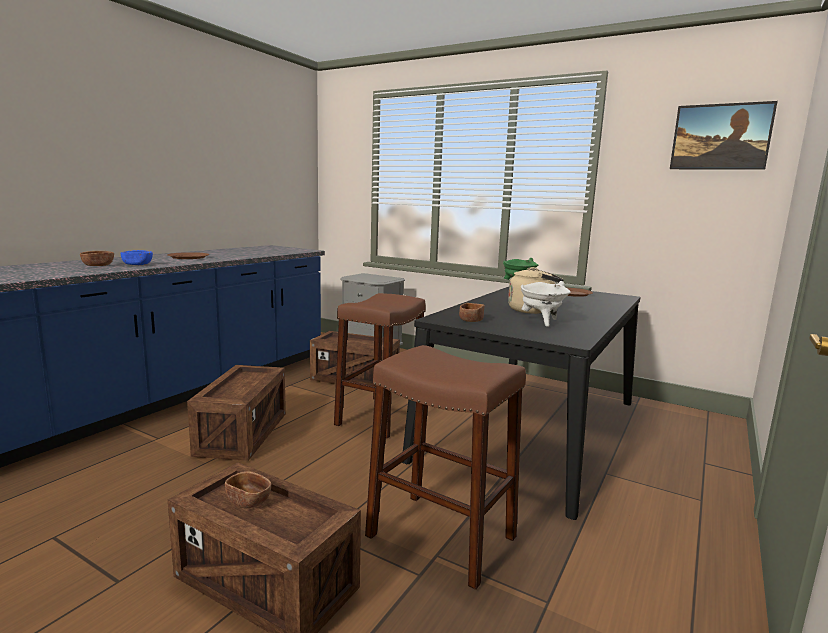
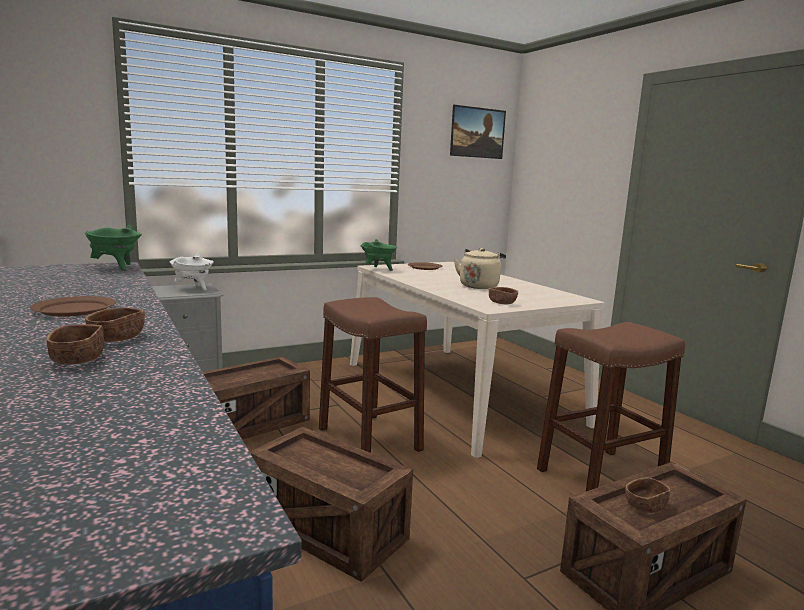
camera: 60 degrees left, 0 degrees up
blue bowl [120,250,153,265] -> brown bowl [85,307,145,342]
black dining table [402,287,641,520] -> beige dining table [350,262,605,458]
white cooking pot [521,281,571,327] -> white cooking pot moved to [169,254,214,291]
none -> green cooking pot [85,225,142,271]

